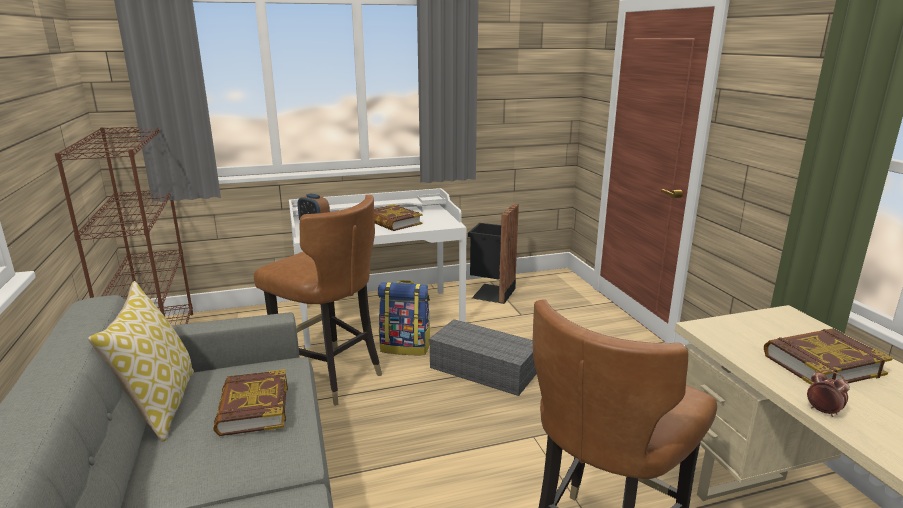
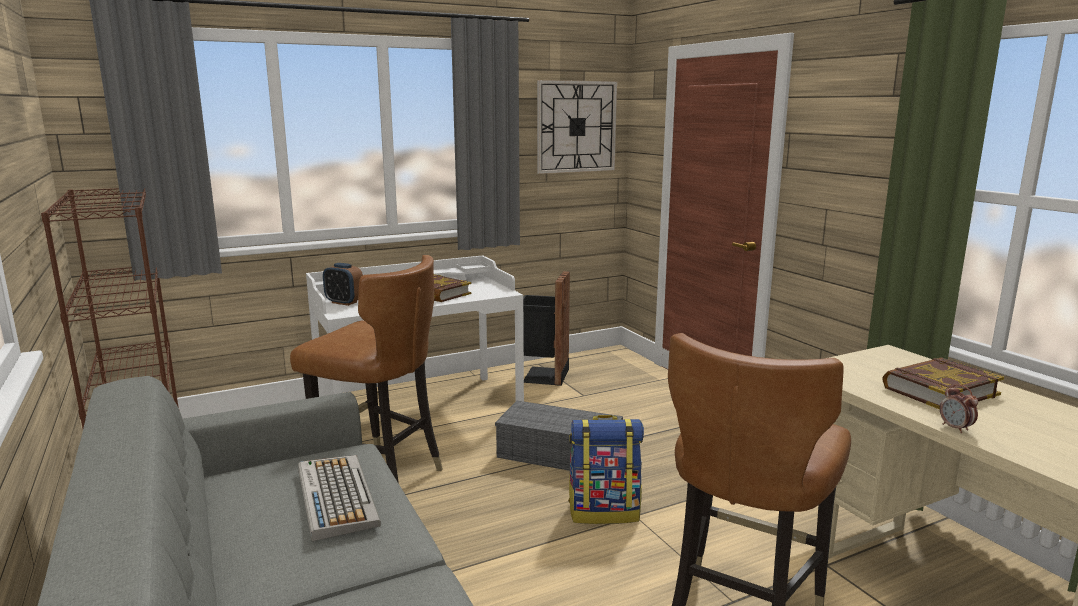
camera: 10 degrees left, 5 degrees down
pillow [88,281,194,442] -> none
book [213,369,288,436] -> keyboard [298,455,381,541]
backpack [378,280,430,355] -> backpack moved to [568,415,644,524]
alarm clock [807,369,850,417] -> alarm clock turned 150 degrees counterclockwise [940,384,978,433]
none -> wall clock [537,80,617,174]

